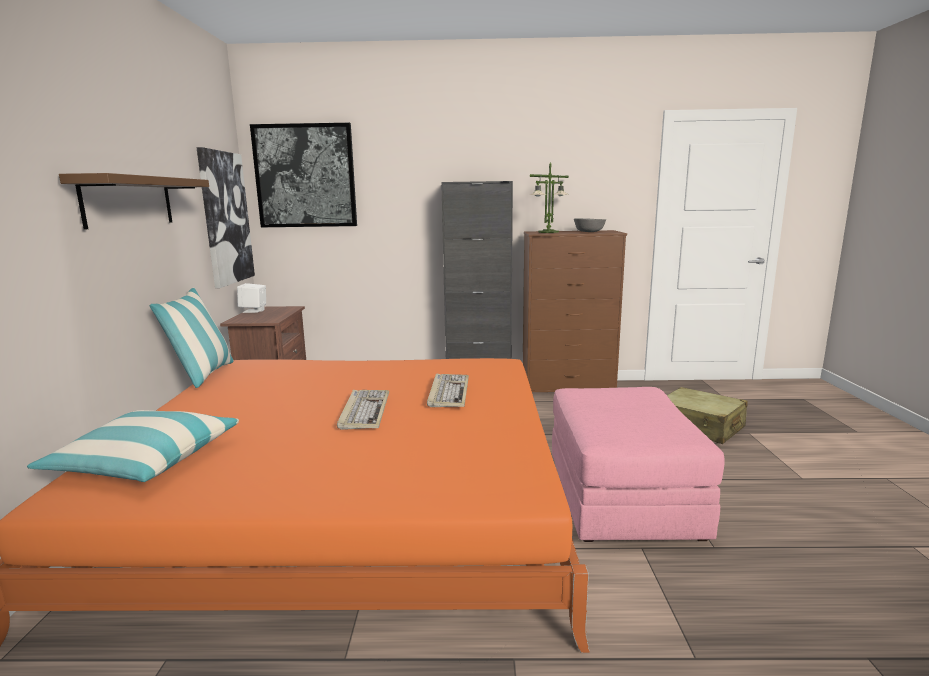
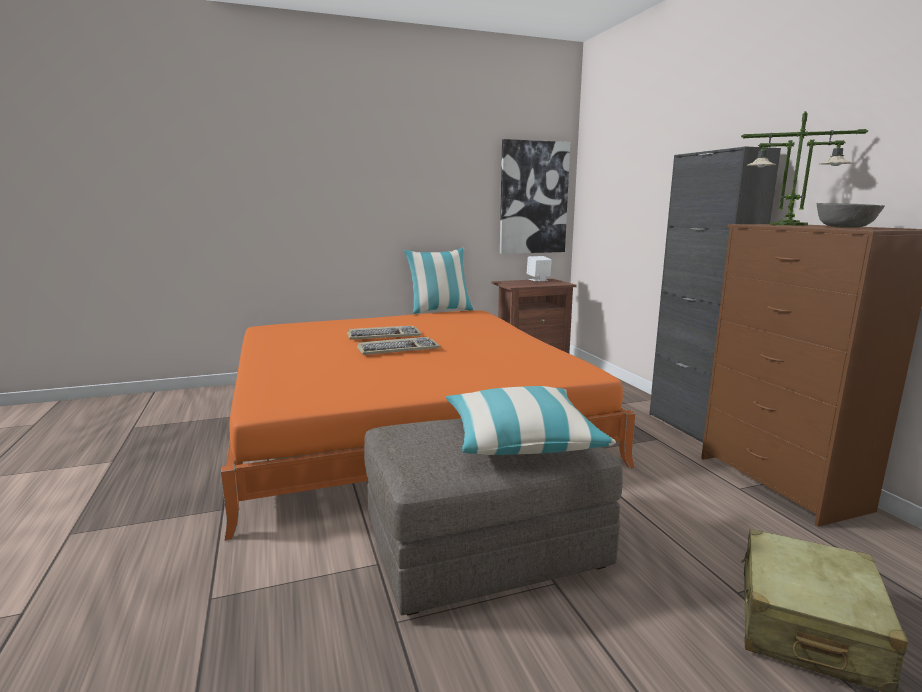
camera: 70 degrees right, 0 degrees up
pillow [27,410,239,482] -> pillow moved to [446,386,616,455]
brown shelf [59,173,209,230] -> none
picture [250,123,357,227] -> none
keyboard [427,374,469,407] -> keyboard moved to [347,326,422,340]
pink ottoman [552,387,725,542] -> grey ottoman [364,419,623,615]

